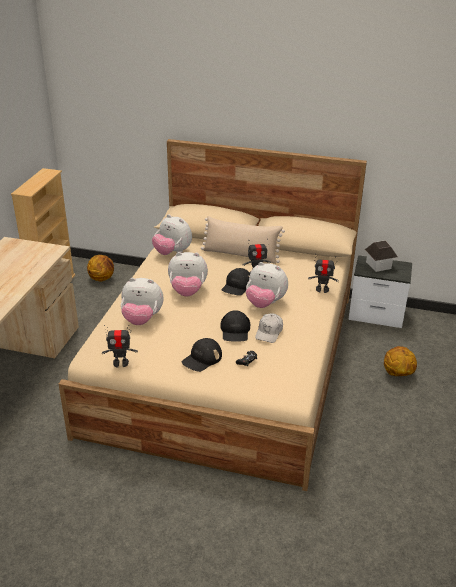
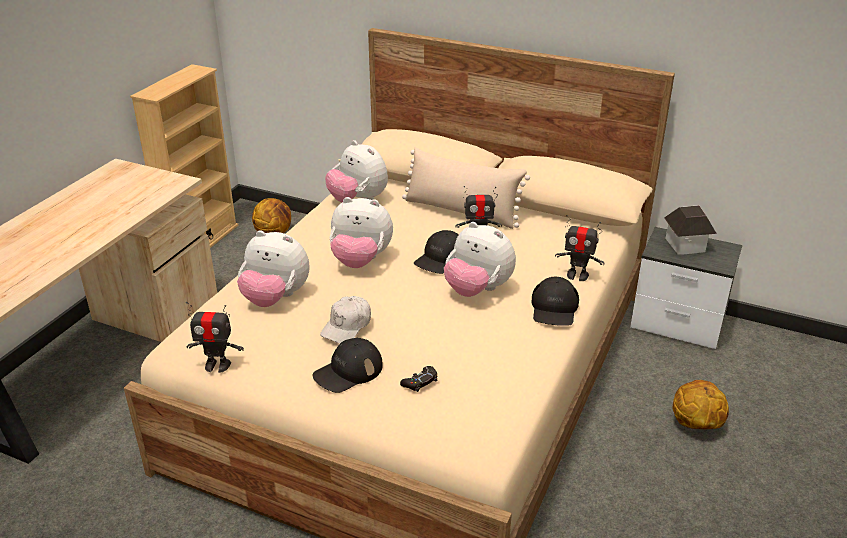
camera: 10 degrees right, 0 degrees up
black cap [221,310,250,342] -> black cap moved to [532,277,579,326]
white cap [255,313,283,343] -> white cap moved to [320,296,371,344]

